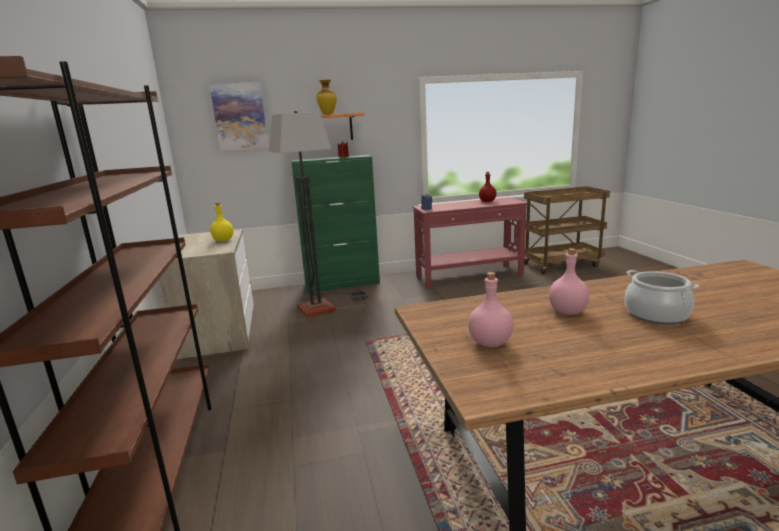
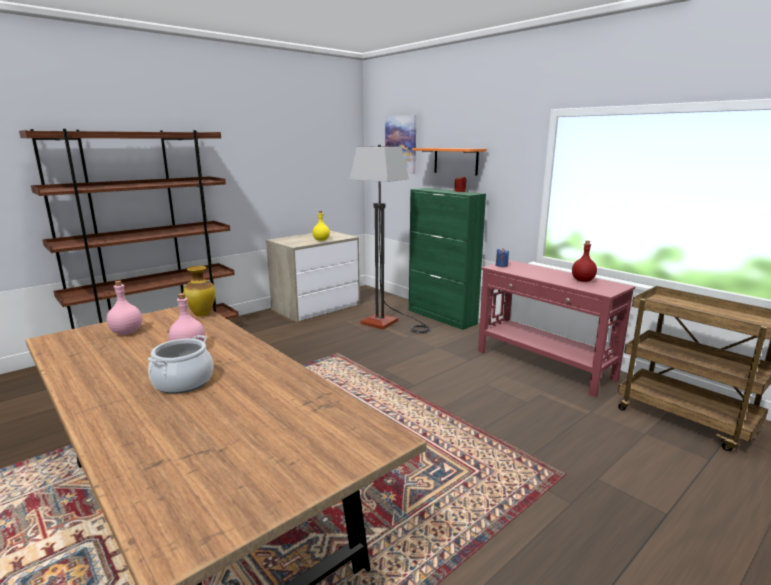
camera: 60 degrees right, 0 degrees up
vase [317,80,337,115] -> vase moved to [183,266,216,317]

